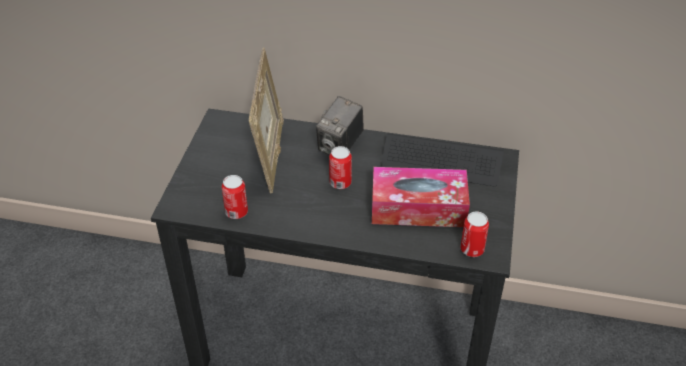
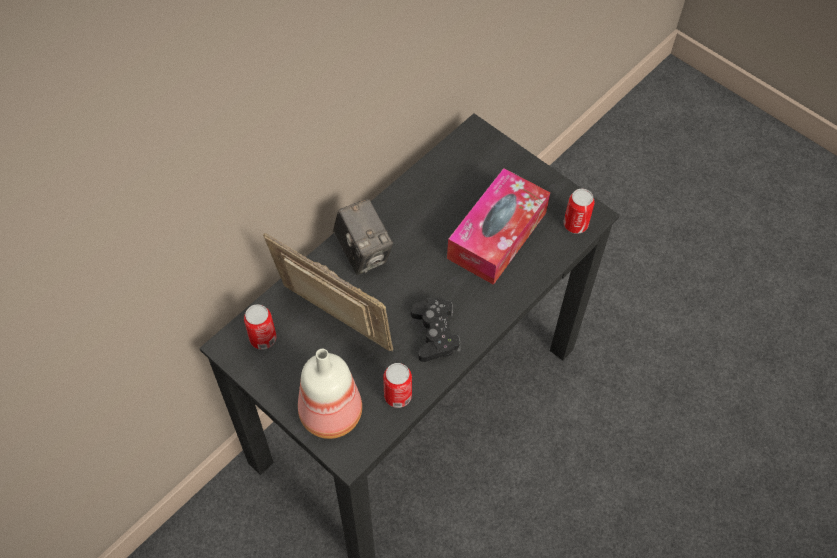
camera: 60 degrees left, 15 degrees up
can [329,146,352,189] -> can moved to [244,304,276,350]
keyboard [381,134,504,187] -> none
none -> bottle [298,349,362,439]
none -> black game controller [410,297,461,362]

